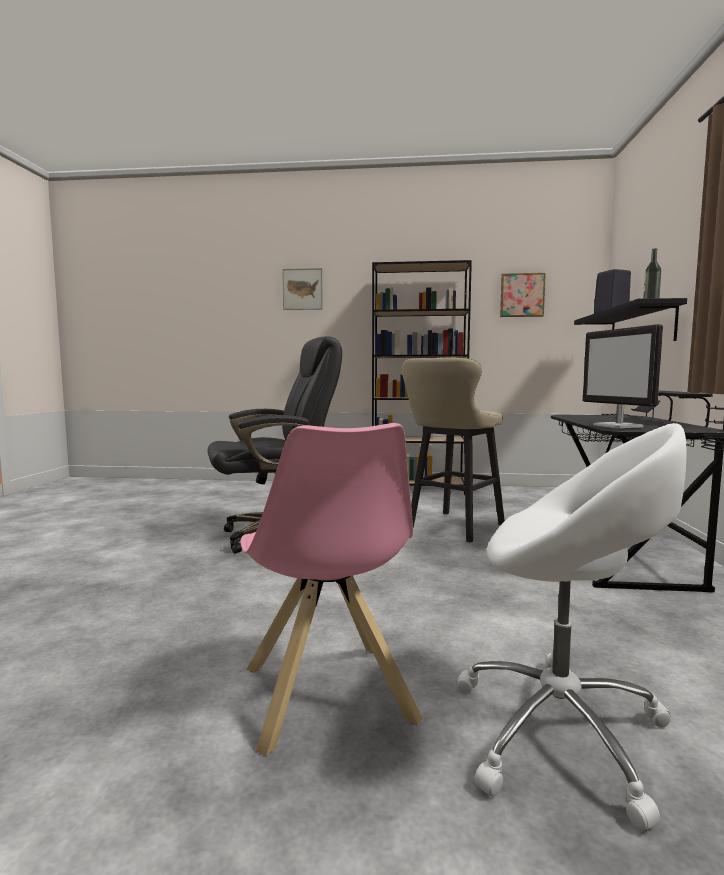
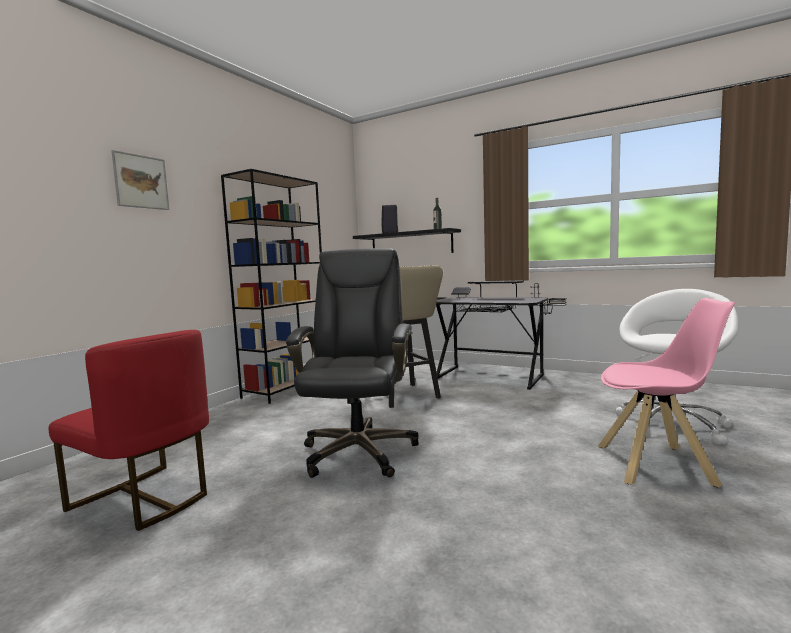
camera: 65 degrees left, 0 degrees up
picture [500,273,546,317] -> none
monitor [583,324,663,429] -> none
none -> red chair [49,330,209,531]

